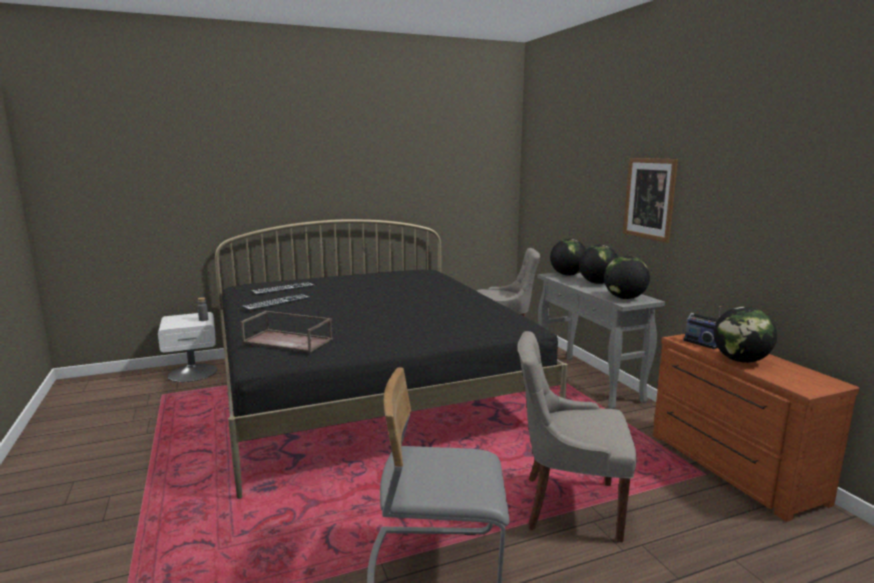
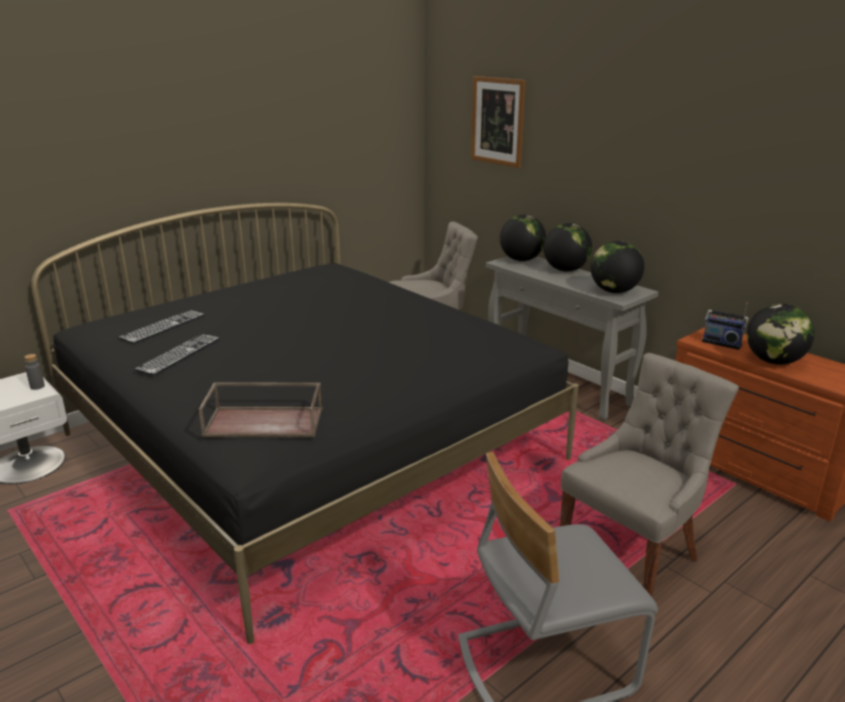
camera: 20 degrees left, 10 degrees up
grey chair [517,331,637,542] -> grey chair turned 150 degrees clockwise [560,353,739,597]
picture [623,158,678,243] -> picture moved to [471,76,526,168]

